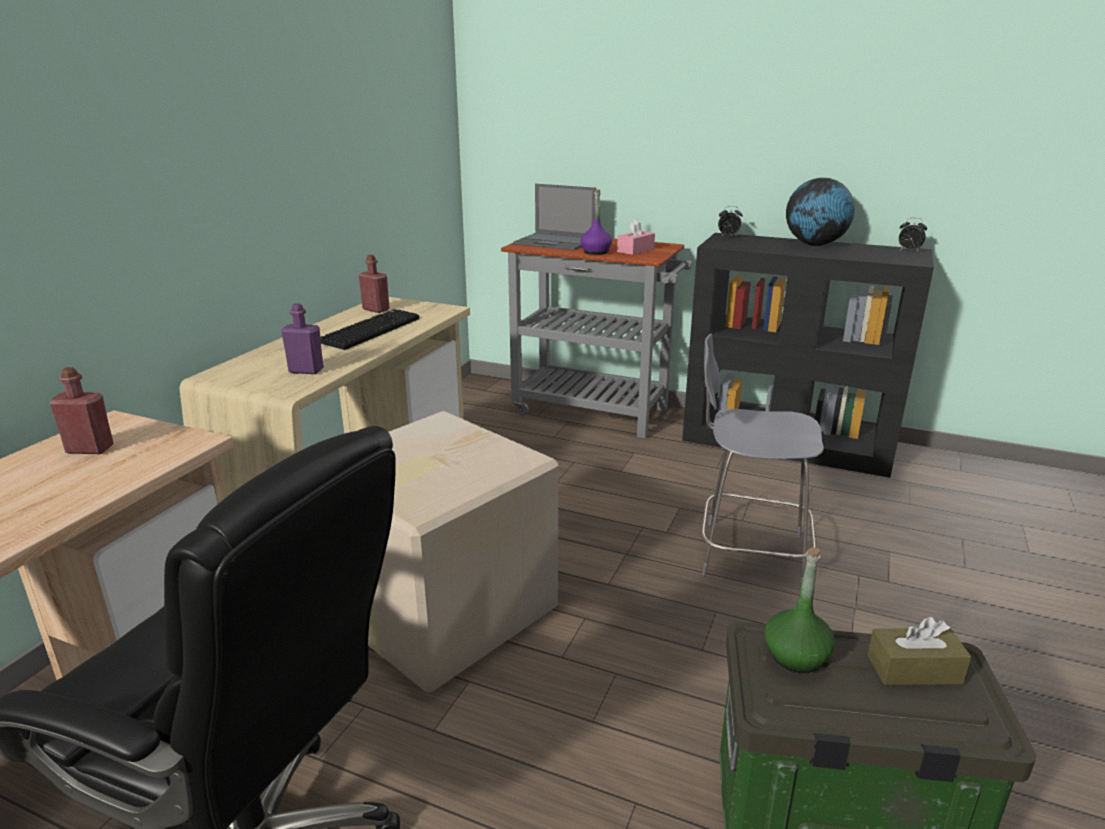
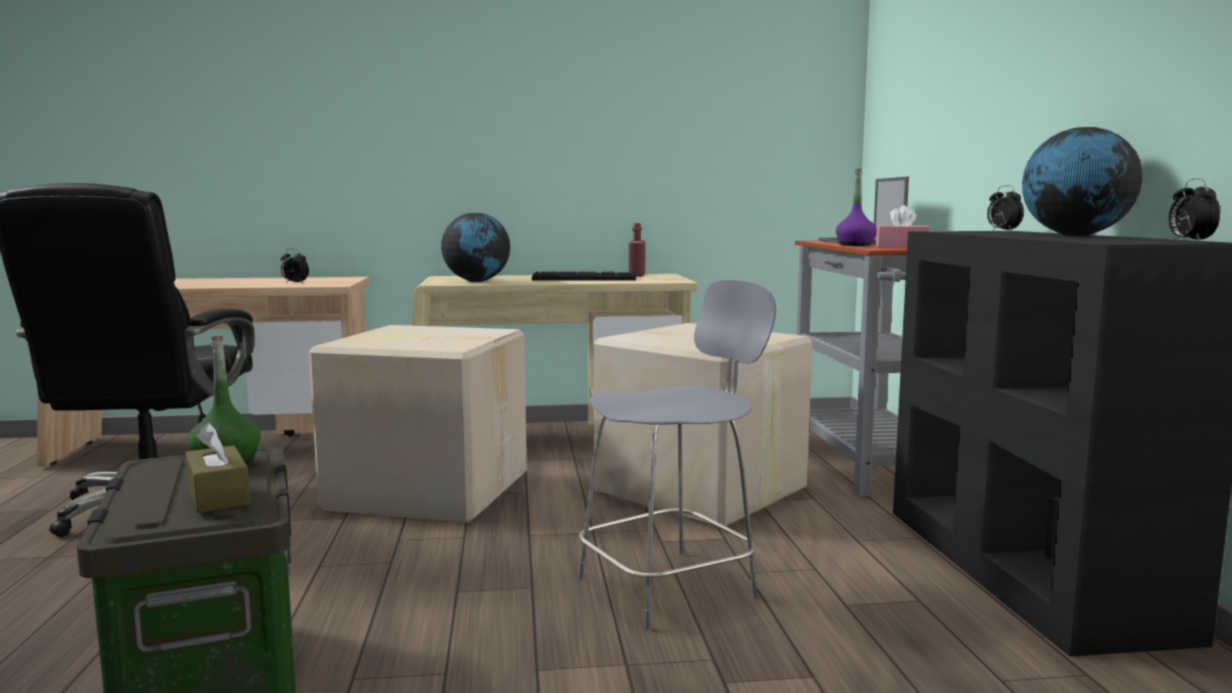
camera: 60 degrees right, 15 degrees down
red bottle [50,367,114,454] -> none
purple bottle [281,303,324,374] -> globe [441,213,510,282]
grey chair [701,334,824,586] -> grey chair turned 75 degrees clockwise [578,280,776,630]
none -> alarm clock [280,249,309,284]
none -> cardboard box [594,323,812,529]

